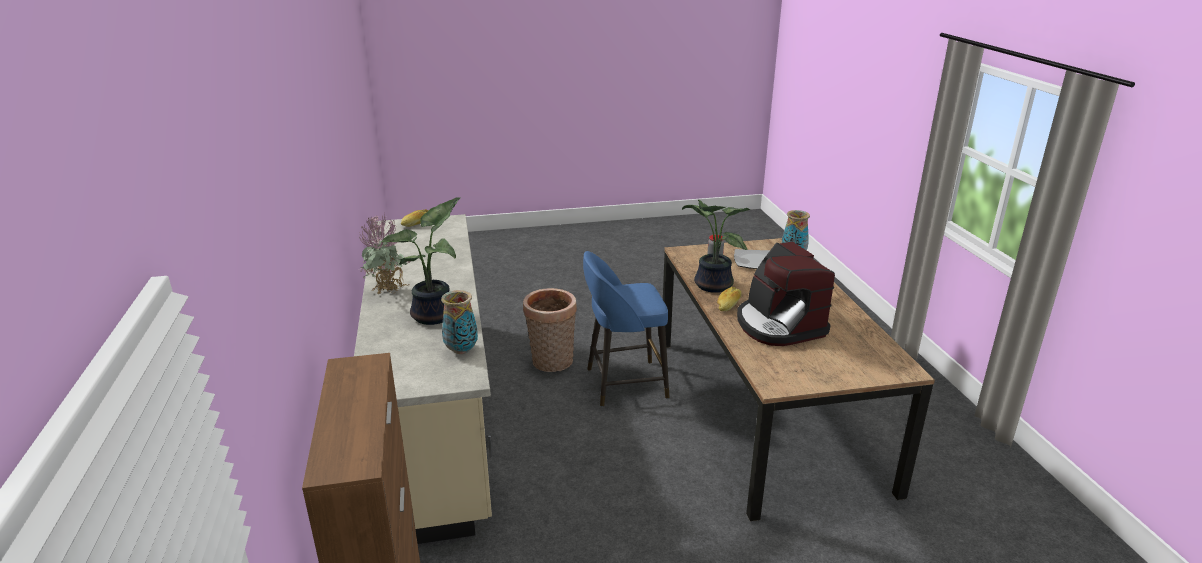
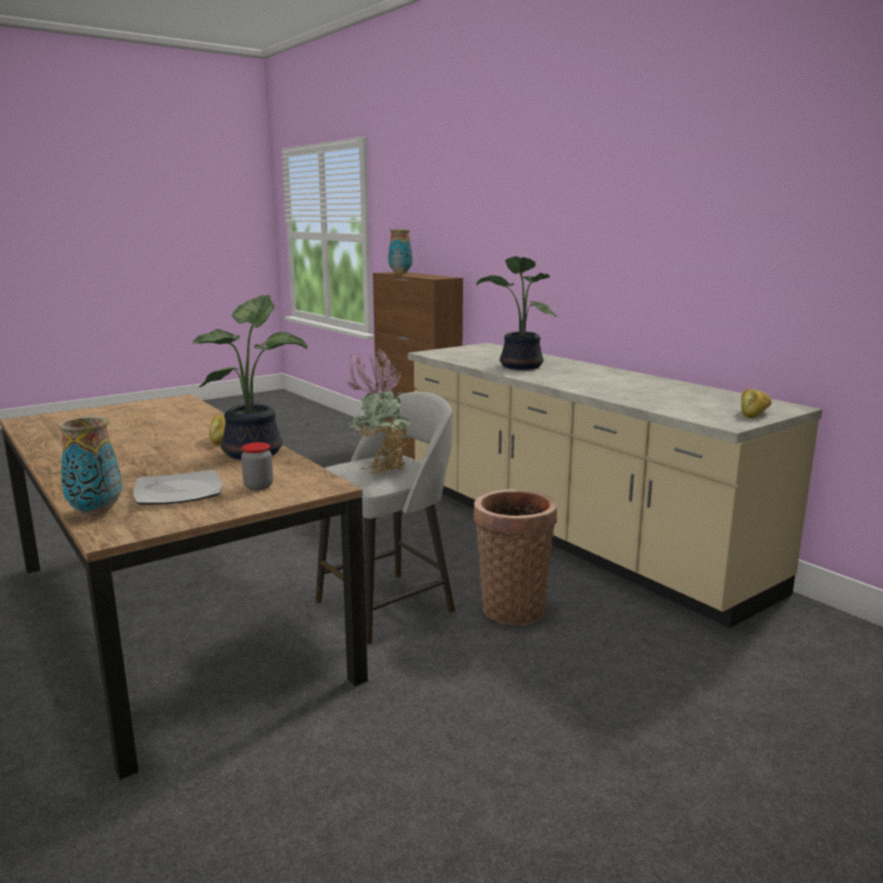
camera: 155 degrees right, 10 degrees down
potted plant [359,215,410,294] -> potted plant moved to [346,349,412,474]
vase [441,290,478,354] -> vase moved to [388,229,413,274]
blue stool [583,251,670,407] -> grey stool [316,391,455,644]
coffee machine [737,241,835,346] -> none

